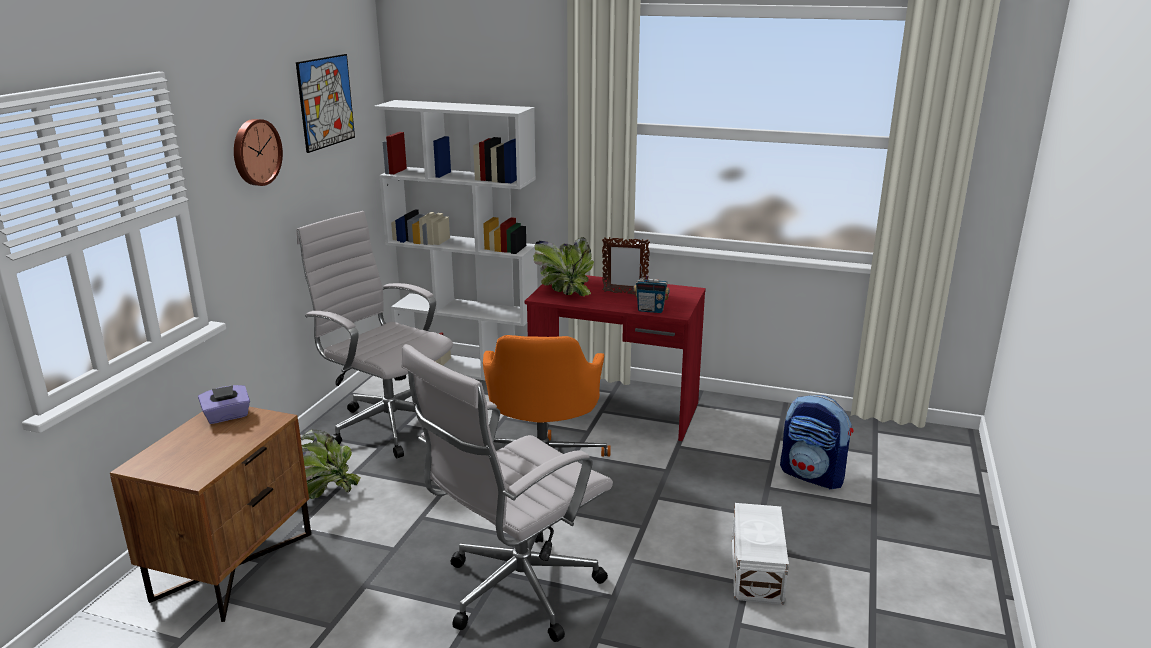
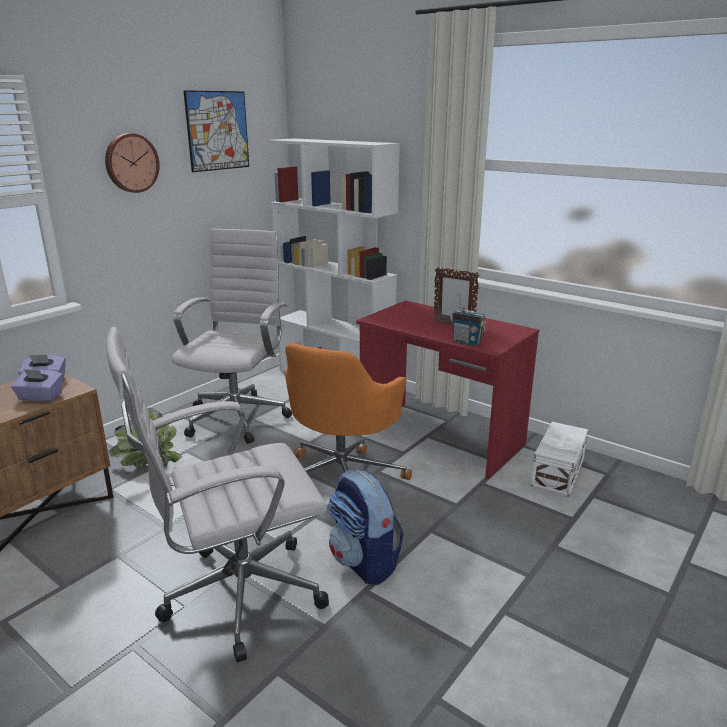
camera: 20 degrees right, 0 degrees up
white office chair [296,211,453,458] -> white office chair turned 45 degrees clockwise [171,229,292,444]
potted plant [533,237,594,296] -> none
white storage box [732,503,789,604] -> white storage box moved to [531,422,588,497]
backpack [780,395,854,489] -> backpack moved to [329,469,404,585]
none -> purple tissue box [11,369,63,402]

